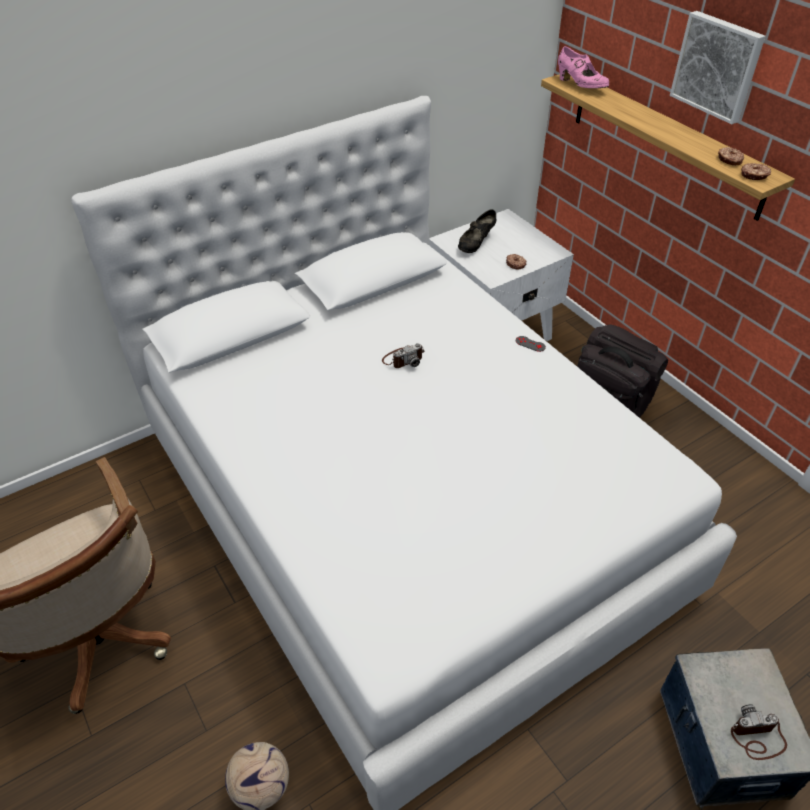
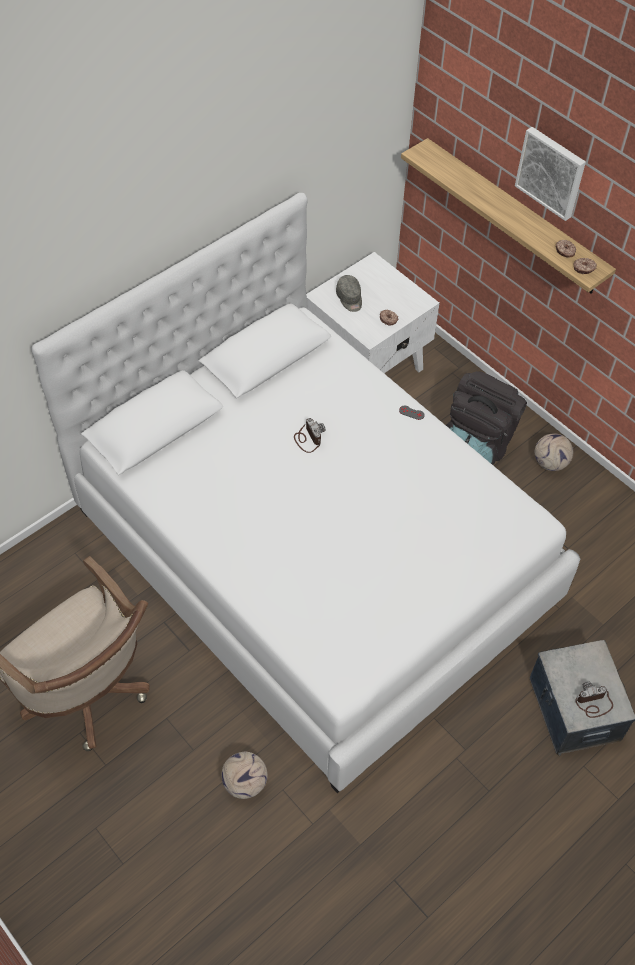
camera: 10 degrees left, 10 degrees up
camera [382,343,424,368] -> camera turned 75 degrees counterclockwise [294,418,325,453]
black shoe [458,209,496,253] -> grey cap [336,275,362,312]
pink shoe [558,46,609,88] -> none
none -> football [535,433,573,471]

